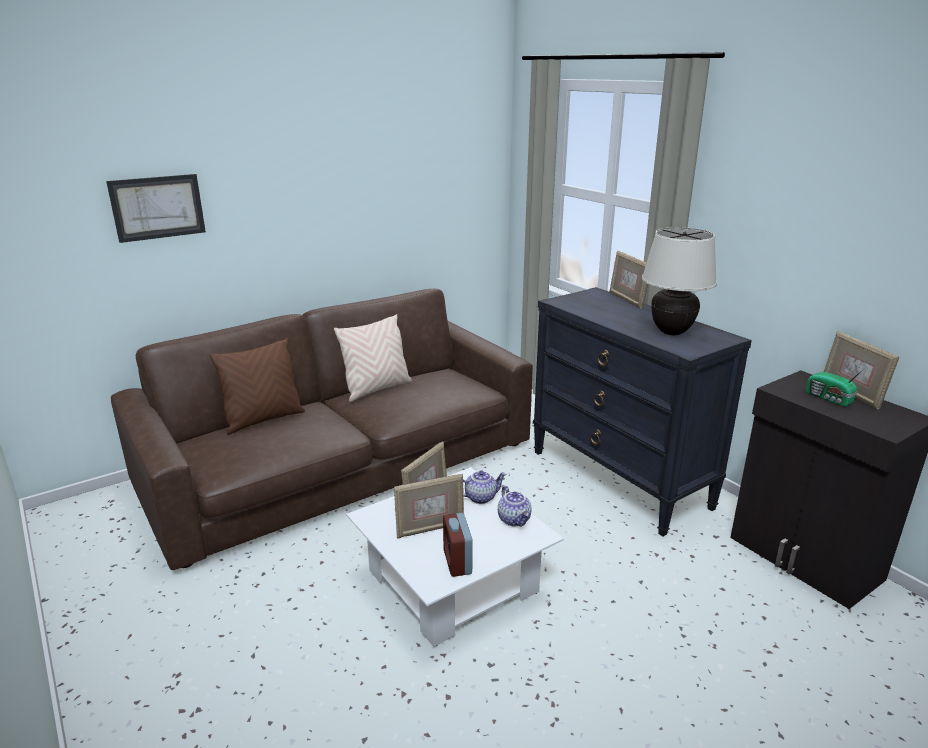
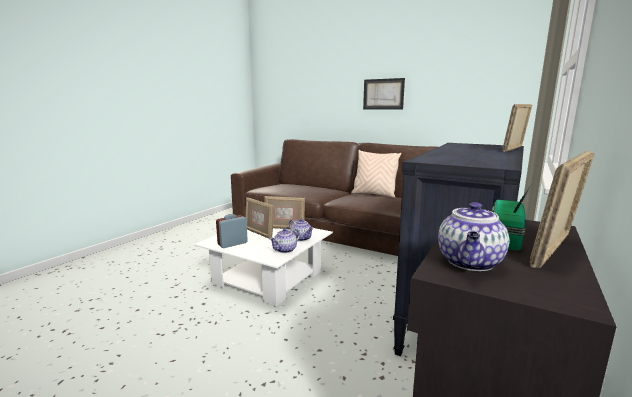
camera: 65 degrees right, 10 degrees down
picture [106,174,206,243] -> picture moved to [363,78,405,110]
brown pillow [209,338,305,435] -> none
beige table lamp [642,227,717,336] -> none
none -> teapot [438,202,509,271]

